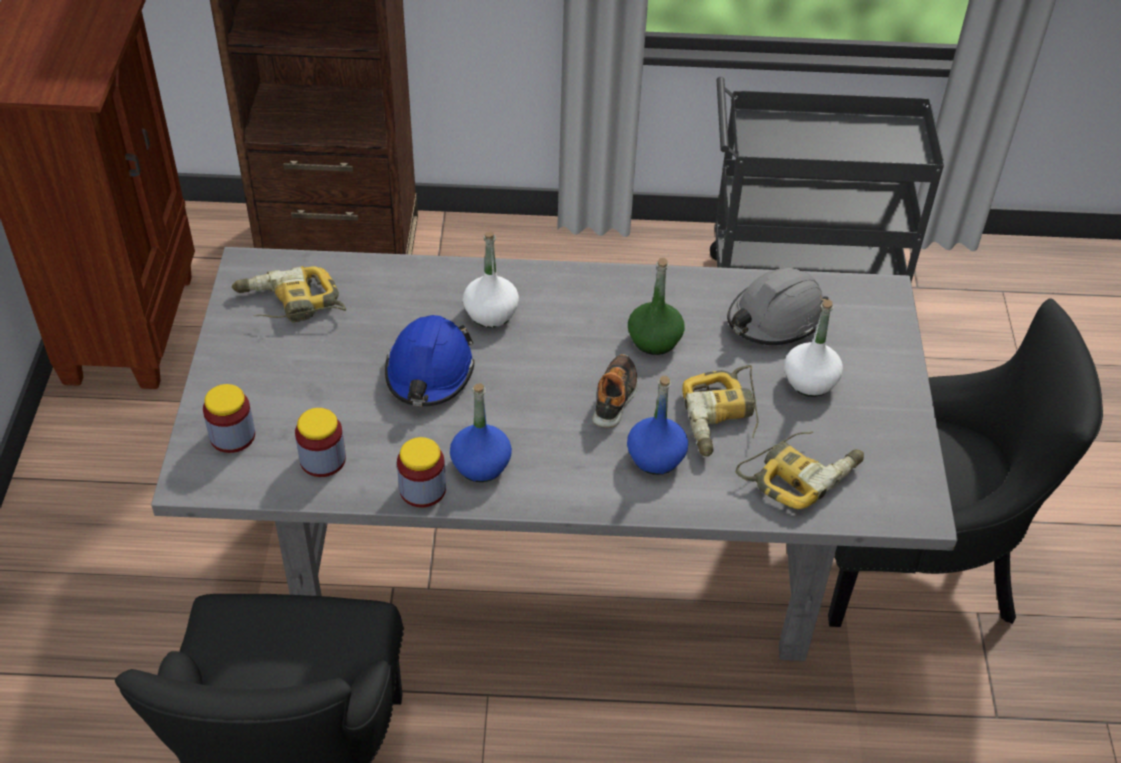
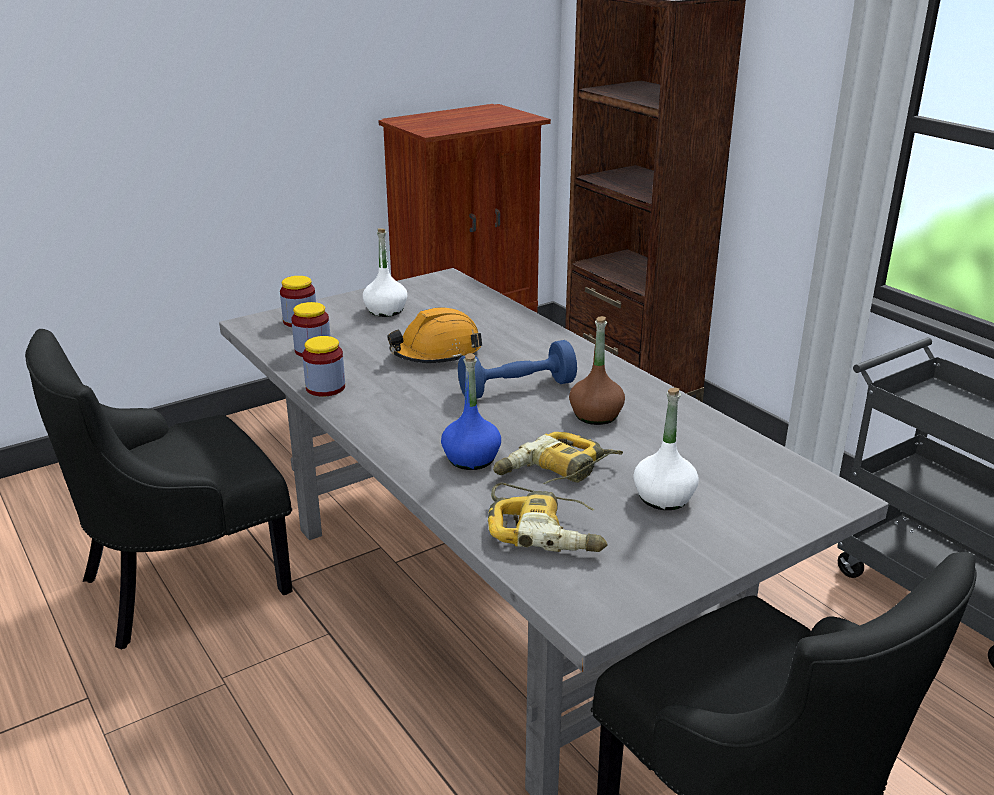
camera: 55 degrees right, 20 degrees down
power drill [232,266,346,323] -> none
blue hard hat [385,315,474,406] -> orange hard hat [387,308,482,363]
blue bottle [450,383,512,482] -> none
white bottle [463,232,519,328] -> white bottle moved to [363,228,407,317]
shoe [592,354,638,428] -> none
green bottle [628,258,685,355] -> brown bottle [569,316,625,425]
grey hard hat [727,268,828,345] -> none
none -> blue dumbbell [458,340,577,399]

